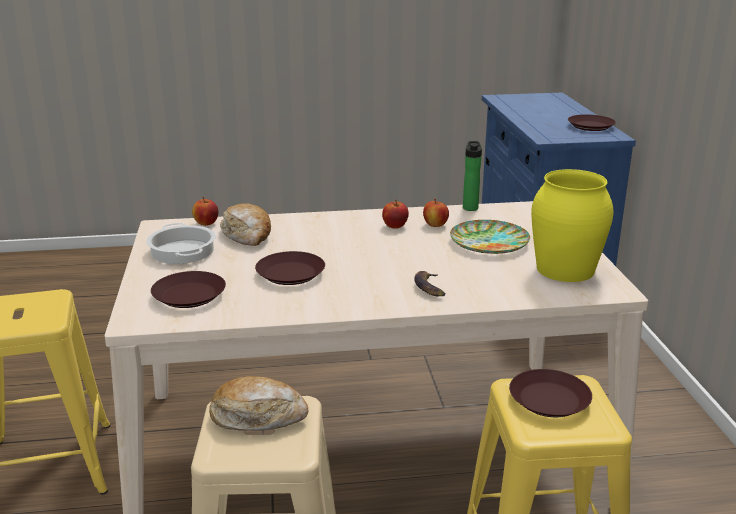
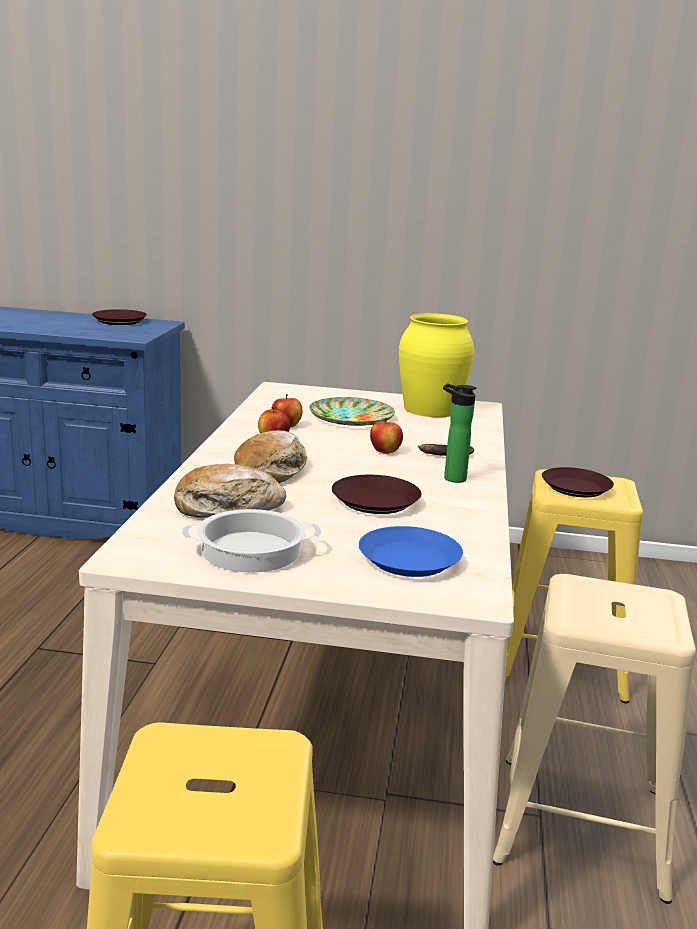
camera: 75 degrees left, 5 degrees down
brown plate [151,271,226,308] -> blue plate [359,526,463,577]
apple [192,197,218,226] -> apple moved to [370,417,403,454]
bread [209,376,308,431] -> bread moved to [234,430,307,483]
bottle [463,141,482,211] -> bottle moved to [443,383,477,483]

